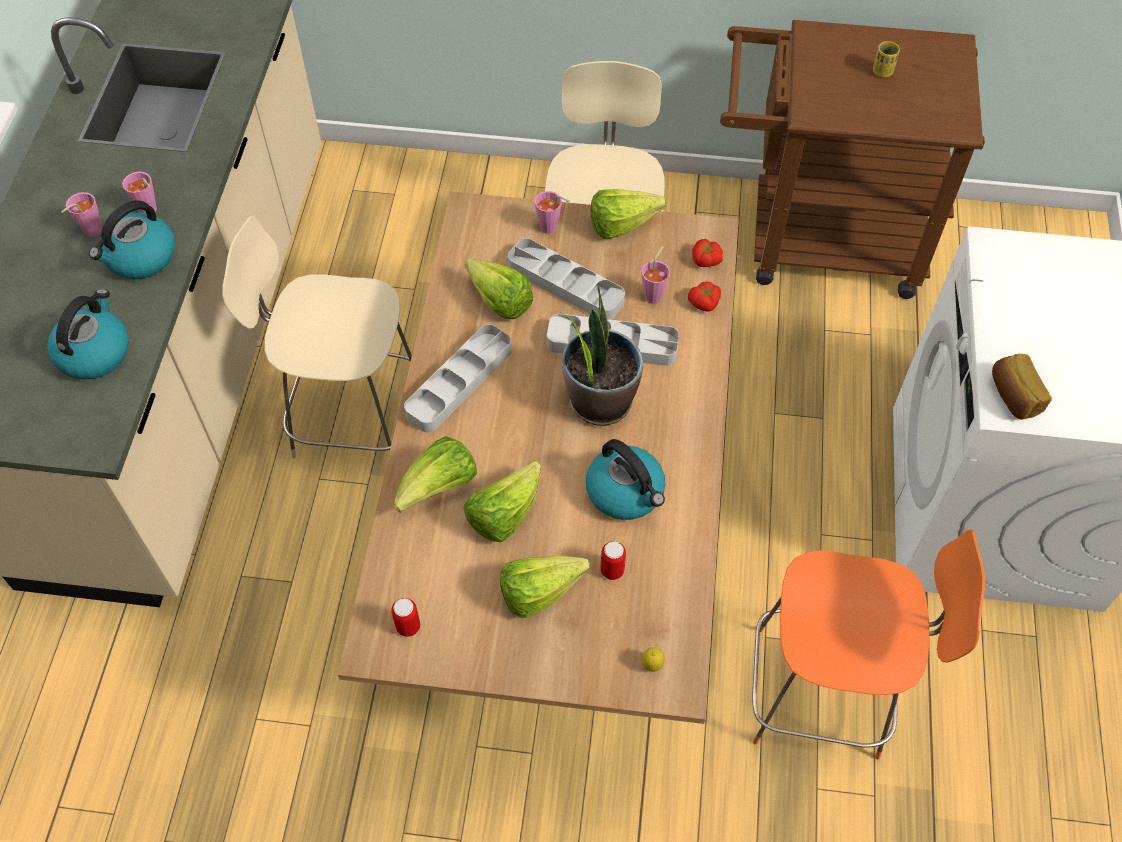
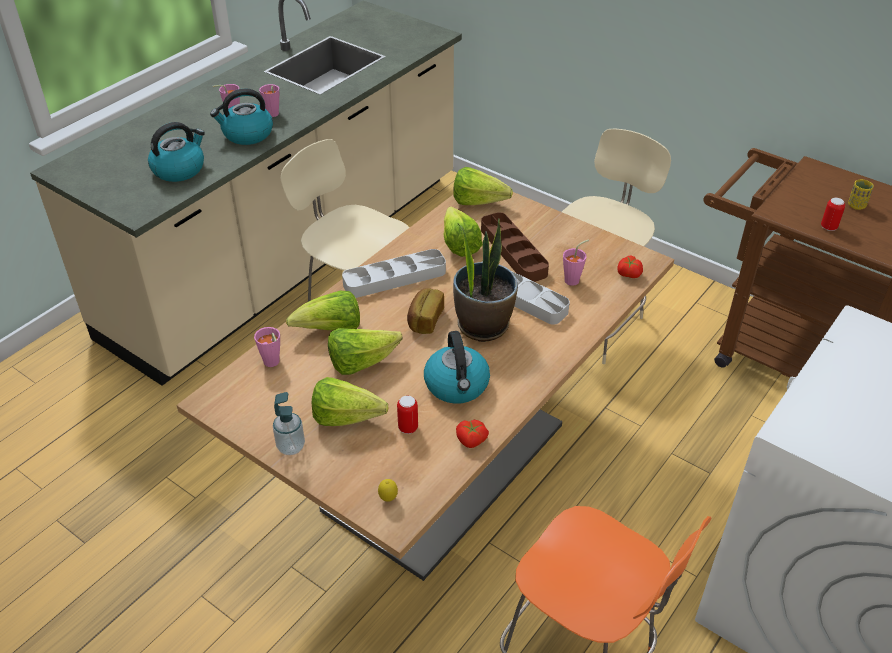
camera: 30 degrees right, 15 degrees down
can [391,598,420,637] -> can moved to [821,198,845,231]
grey tray [508,238,625,320] -> brown tray [481,212,549,282]
pink cup [534,191,570,234] -> pink cup moved to [254,327,280,367]
lettuce [591,189,666,239] -> lettuce moved to [453,167,513,205]
tomato [688,282,721,311] -> tomato moved to [456,420,489,448]
bread [992,354,1052,420] -> bread moved to [407,288,444,334]
none -> soap dispenser [273,392,305,455]

